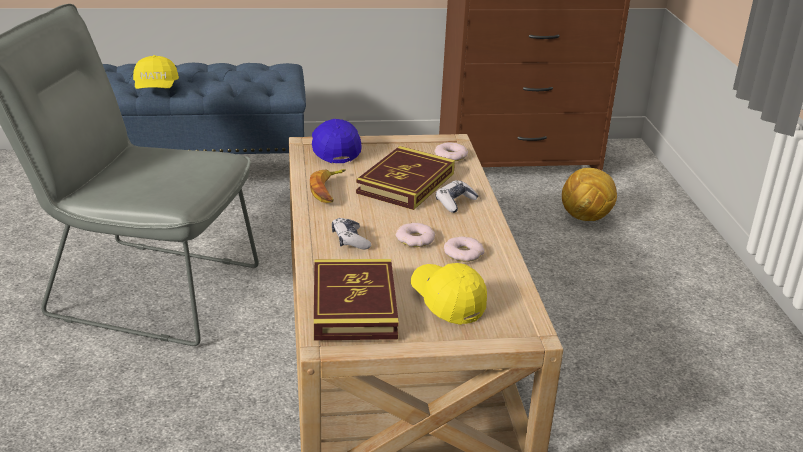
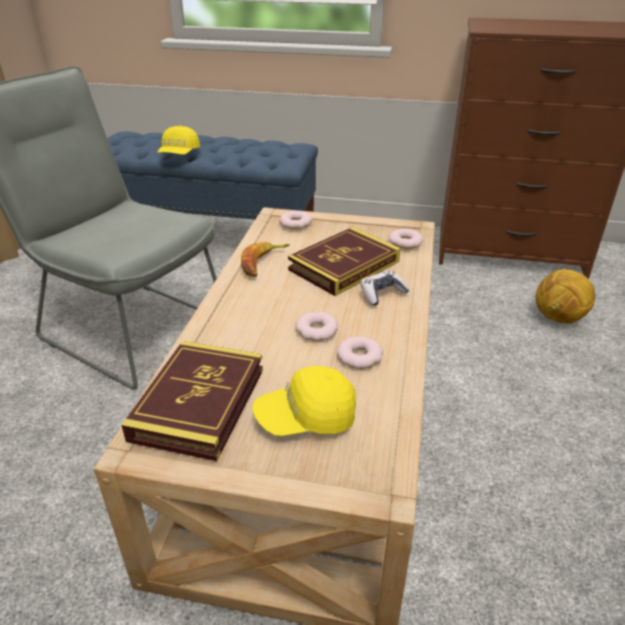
camera: 20 degrees right, 5 degrees up
blue cap [312,119,362,163] -> donut [279,211,312,229]
game controller [332,218,371,250] -> none
yellow cap [411,263,487,325] -> yellow cap turned 90 degrees counterclockwise [252,366,356,436]

